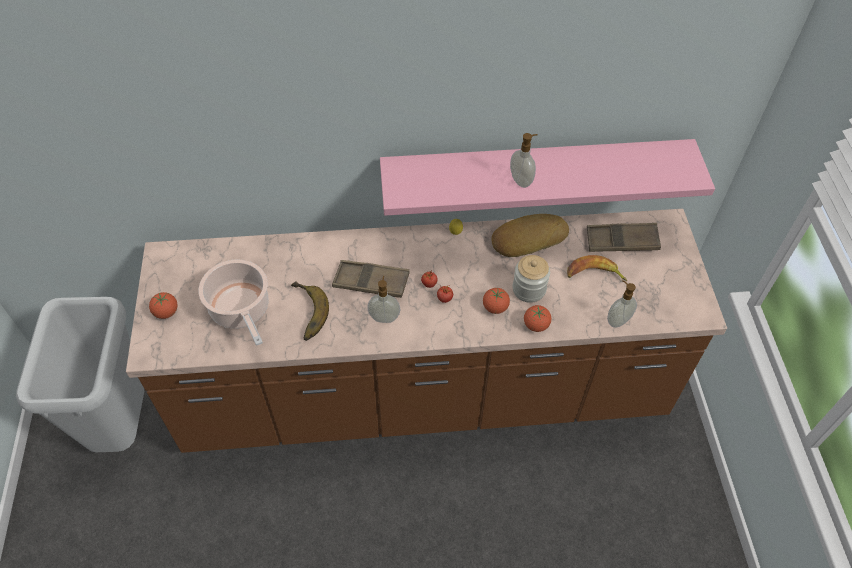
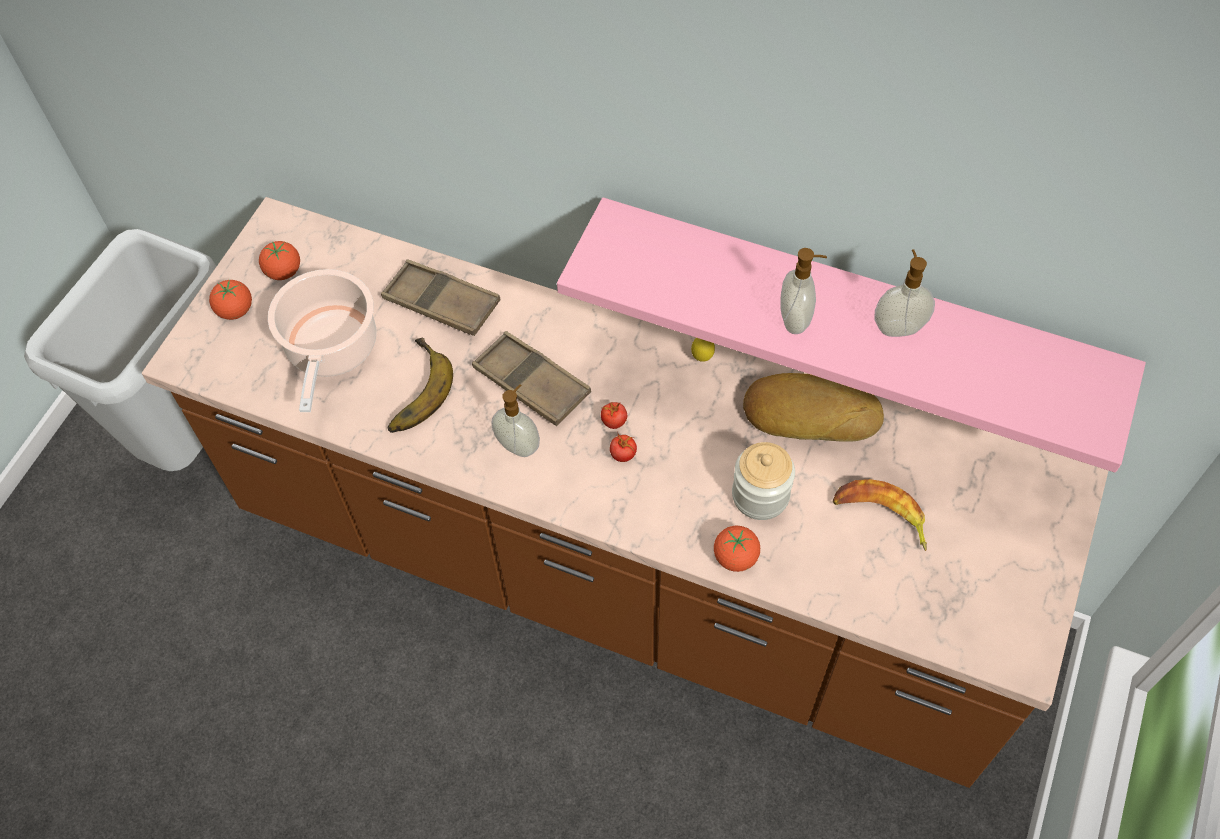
camera: 30 degrees right, 5 degrees up
tomato [483,288,510,314] -> tomato moved to [259,241,300,280]
brown tray [587,223,661,252] -> brown tray moved to [381,259,501,336]
soap dispenser [607,280,637,328] -> soap dispenser moved to [875,249,935,337]

